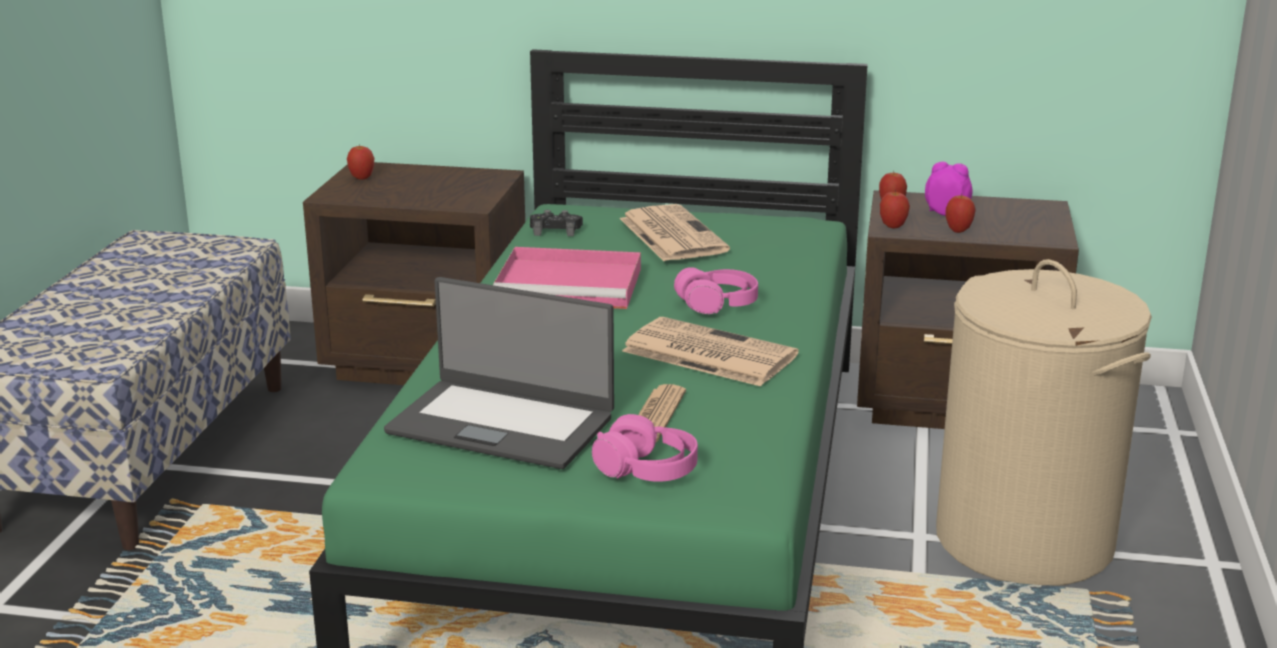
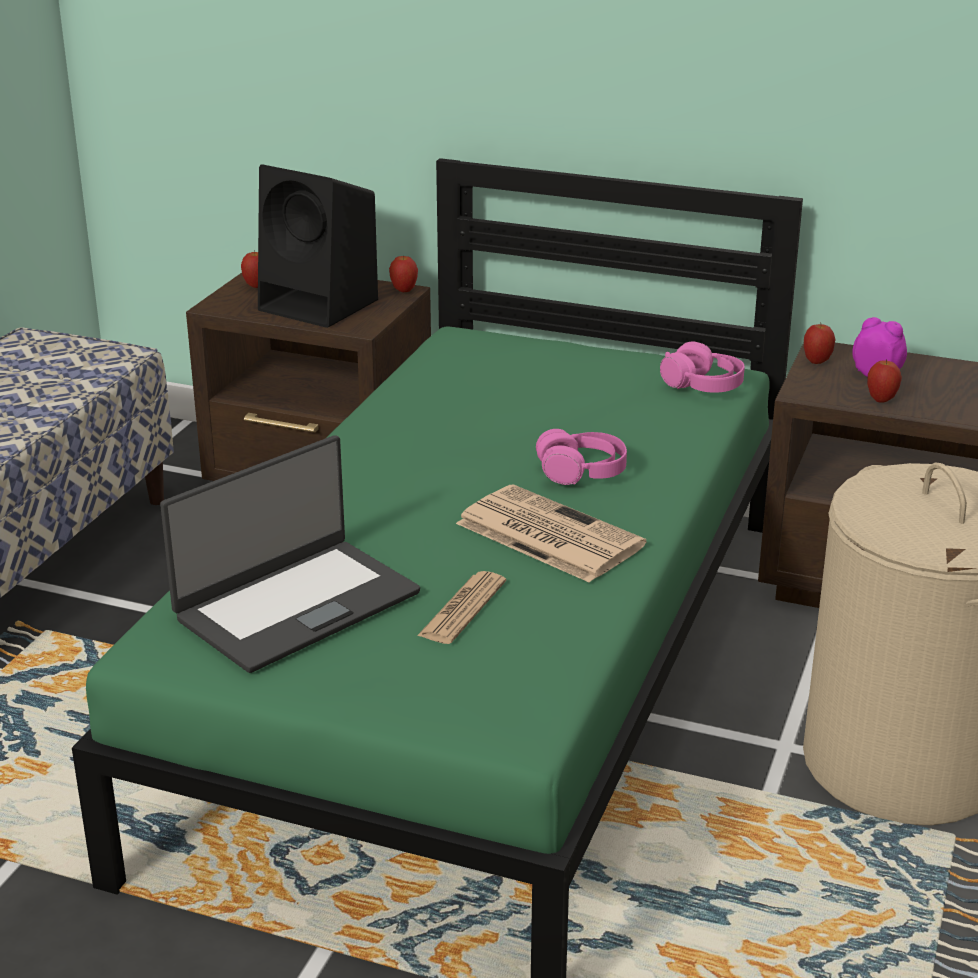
camera: 10 degrees right, 5 degrees up
laptop [384,277,614,469] -> laptop turned 75 degrees counterclockwise [160,435,420,673]
pink tray [493,247,641,309] -> none
black game controller [530,210,583,236] -> none
pink headphones [592,414,698,482] -> pink headphones moved to [660,341,745,393]
newspaper [620,204,730,261] -> none
apple [880,190,910,228] -> apple moved to [389,254,418,292]
none -> black speaker [258,164,378,328]

